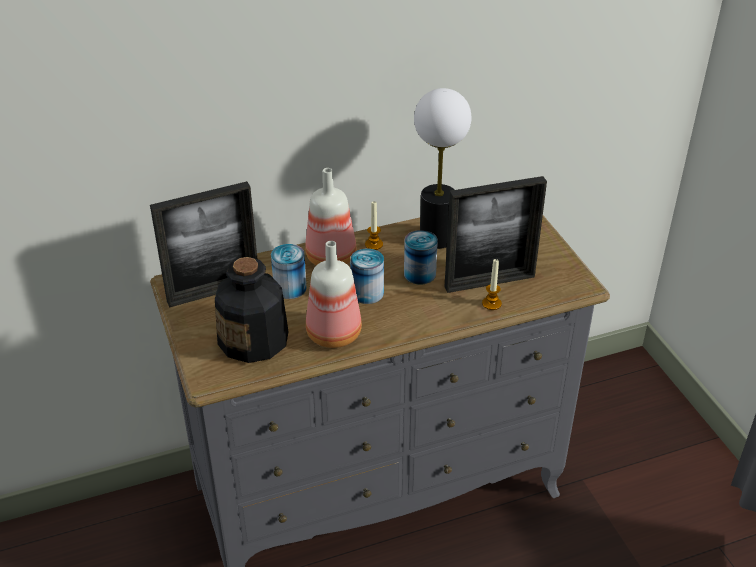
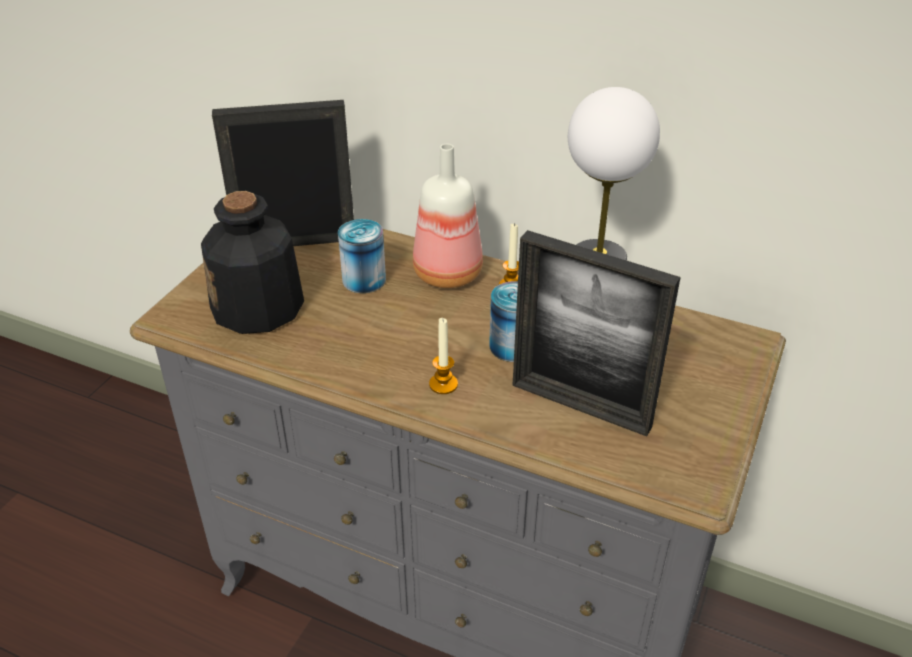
camera: 45 degrees right, 0 degrees up
picture frame [150,181,257,308] -> picture frame turned 150 degrees clockwise [212,100,354,246]
bottle [306,241,362,348] -> none
can [350,248,384,304] -> none
candle [482,259,502,310] -> candle moved to [429,318,458,394]

